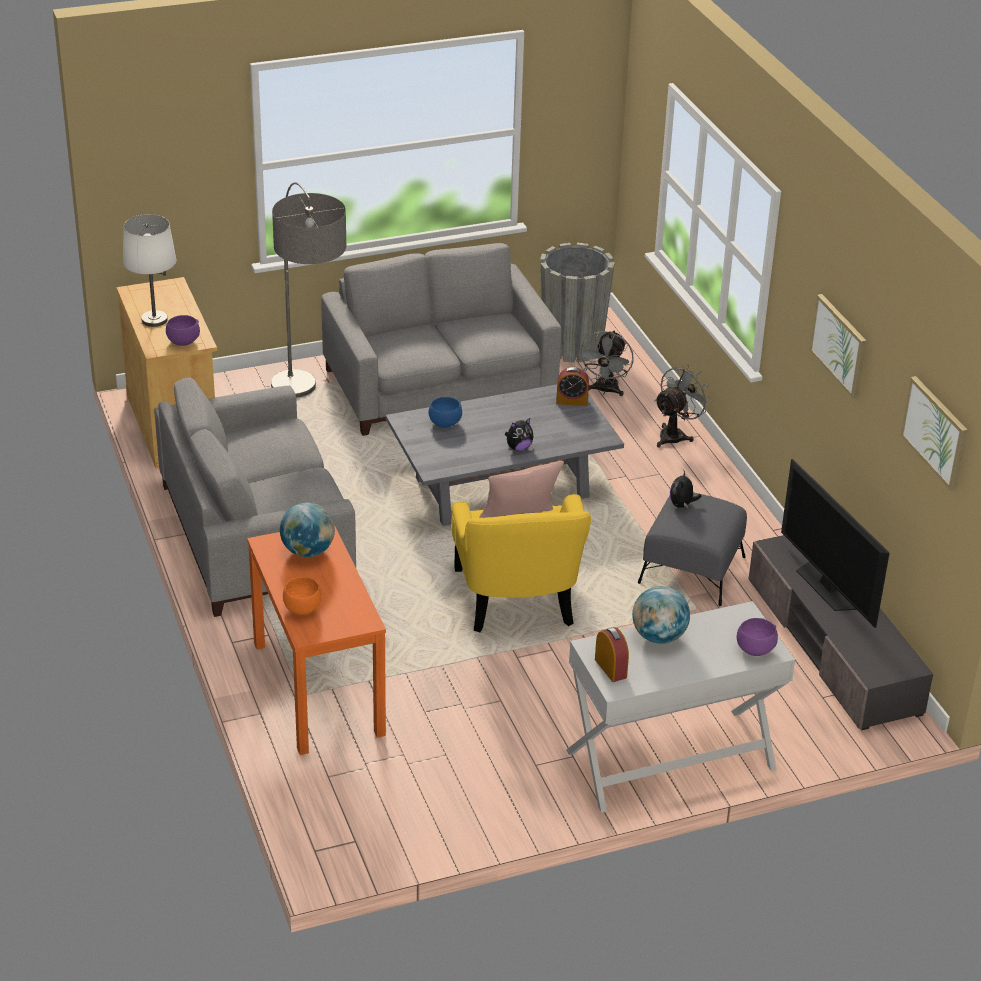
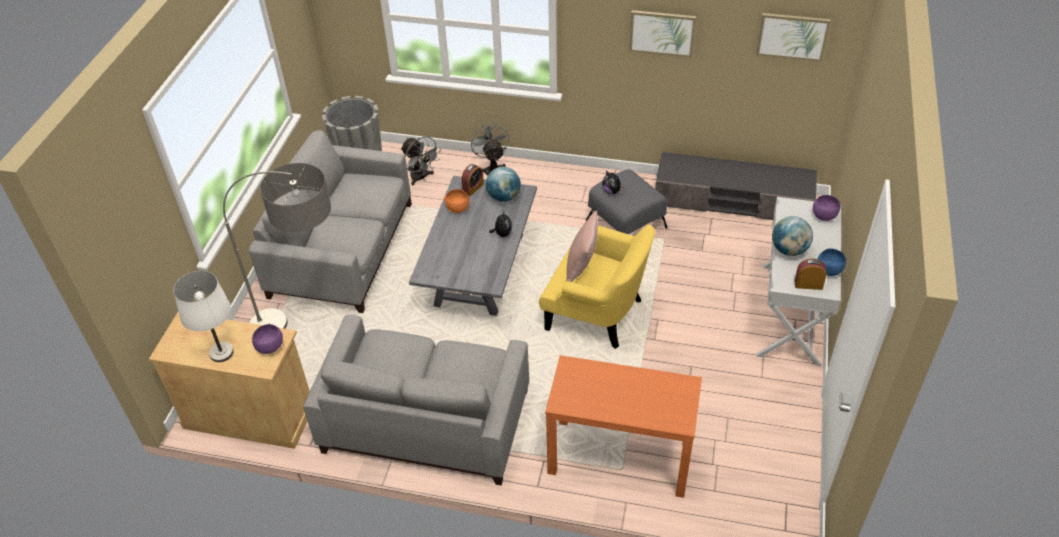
camera: 55 degrees left, 10 degrees up
globe [280,503,335,557] -> globe moved to [486,167,521,202]
orange bowl [283,577,322,615] -> orange bowl moved to [444,189,470,213]
blue bowl [428,397,462,428] -> blue bowl moved to [818,248,846,276]
television [781,459,890,628] -> none

